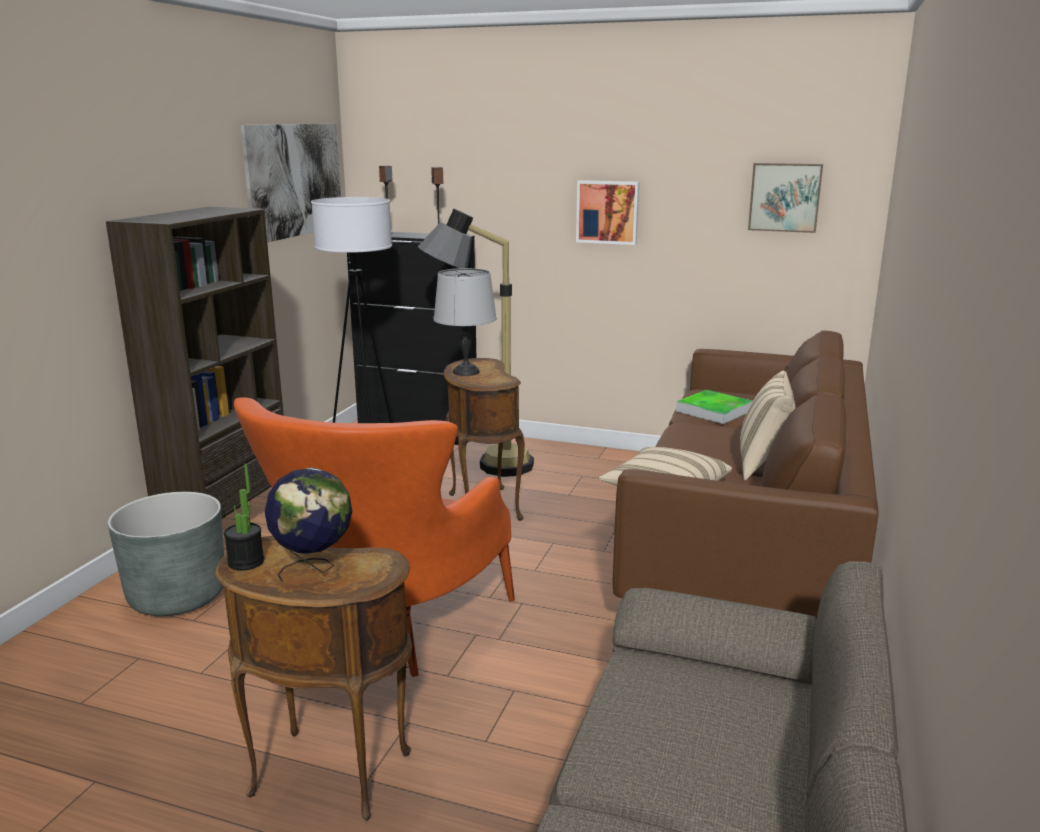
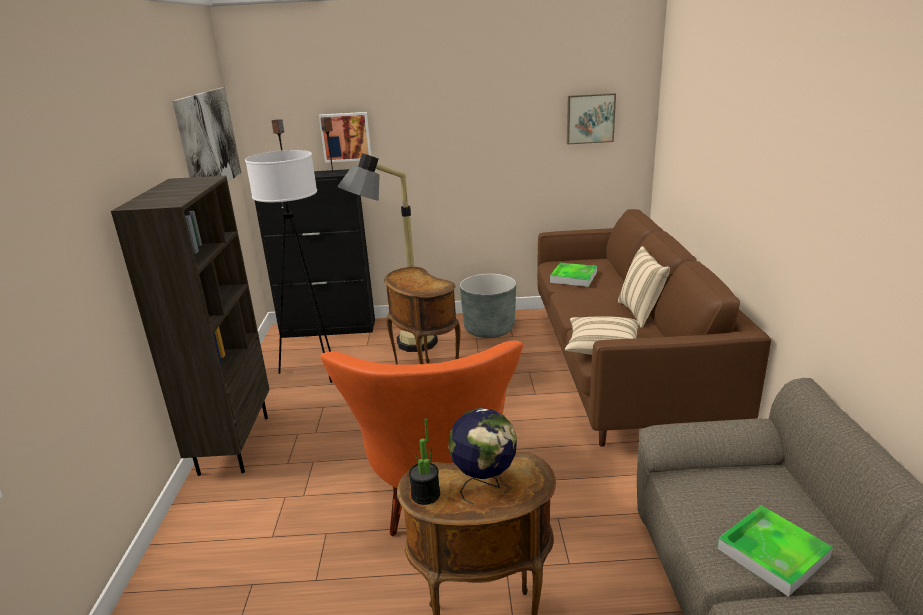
camera: 20 degrees left, 5 degrees up
grey planter [108,492,224,616] -> grey planter moved to [460,273,516,338]
grey table lamp [434,268,497,376] -> none
picture [576,180,639,245] -> picture moved to [319,112,371,163]
none -> tray [717,505,833,597]

